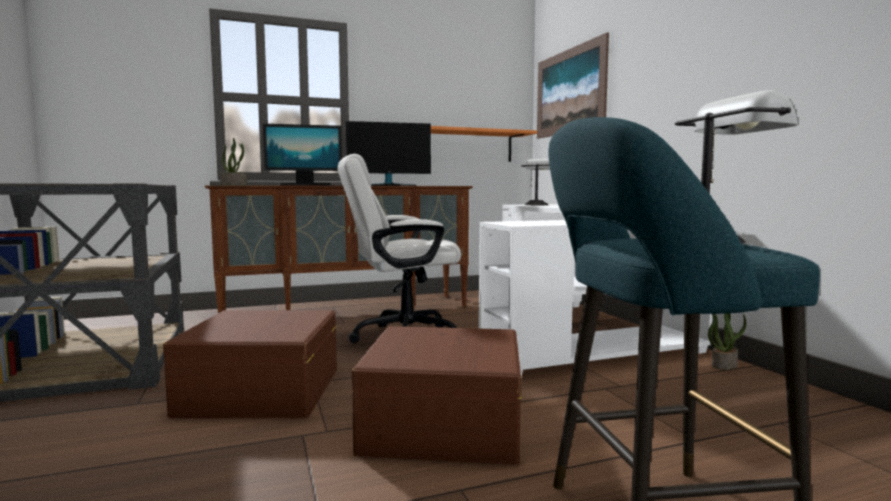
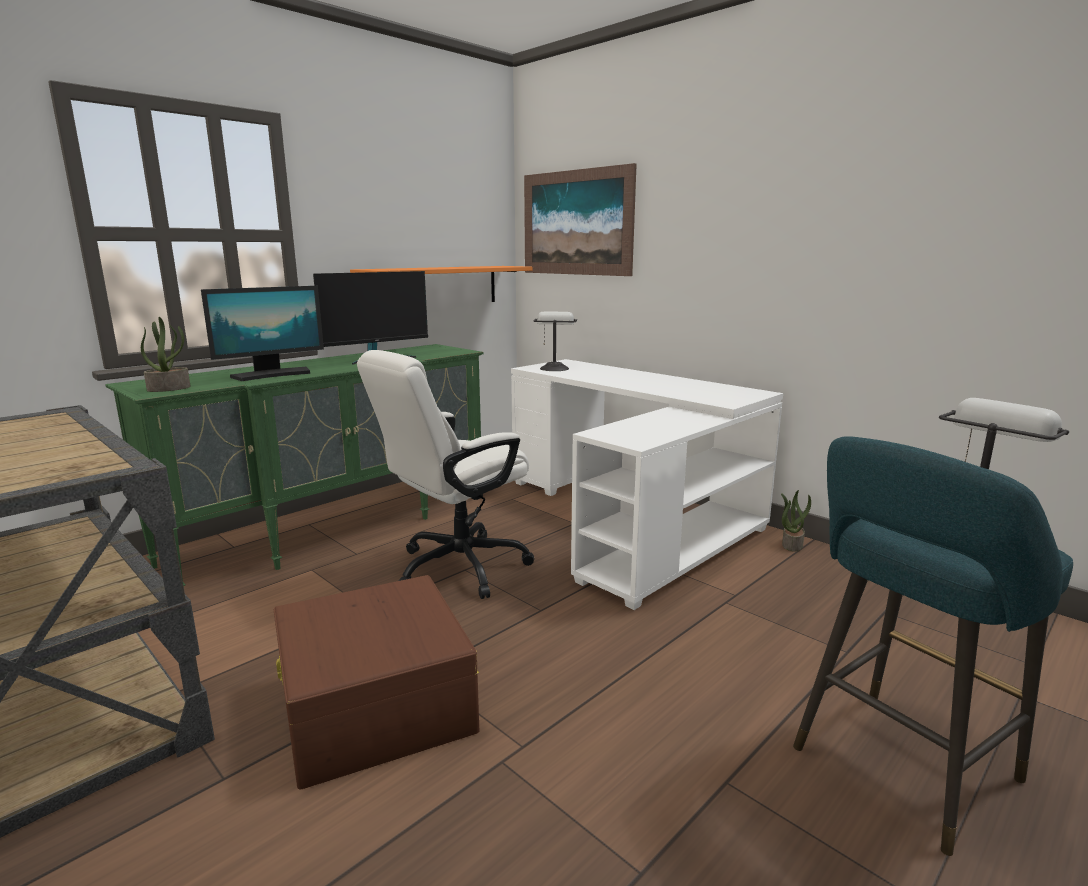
camera: 25 degrees left, 10 degrees up
brown cabinet [205,185,473,313] -> green cabinet [105,344,484,586]
brown storage box [352,326,521,464] -> none

